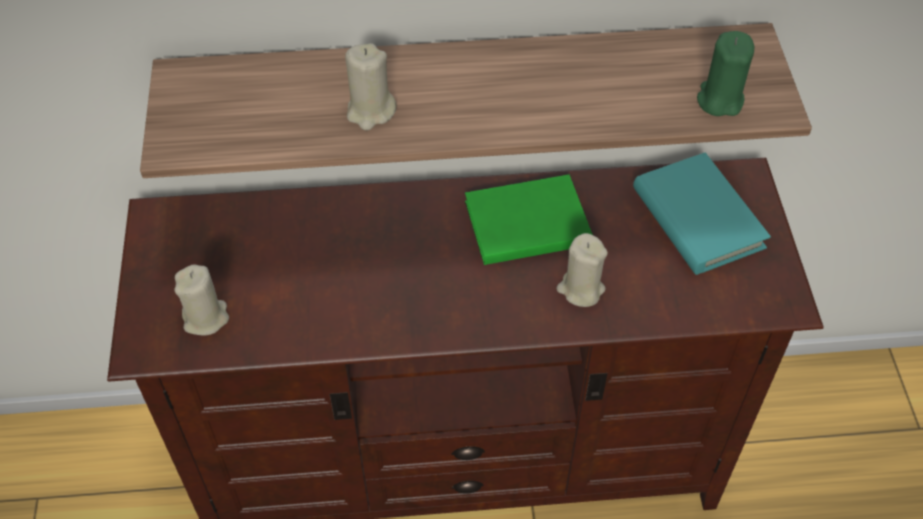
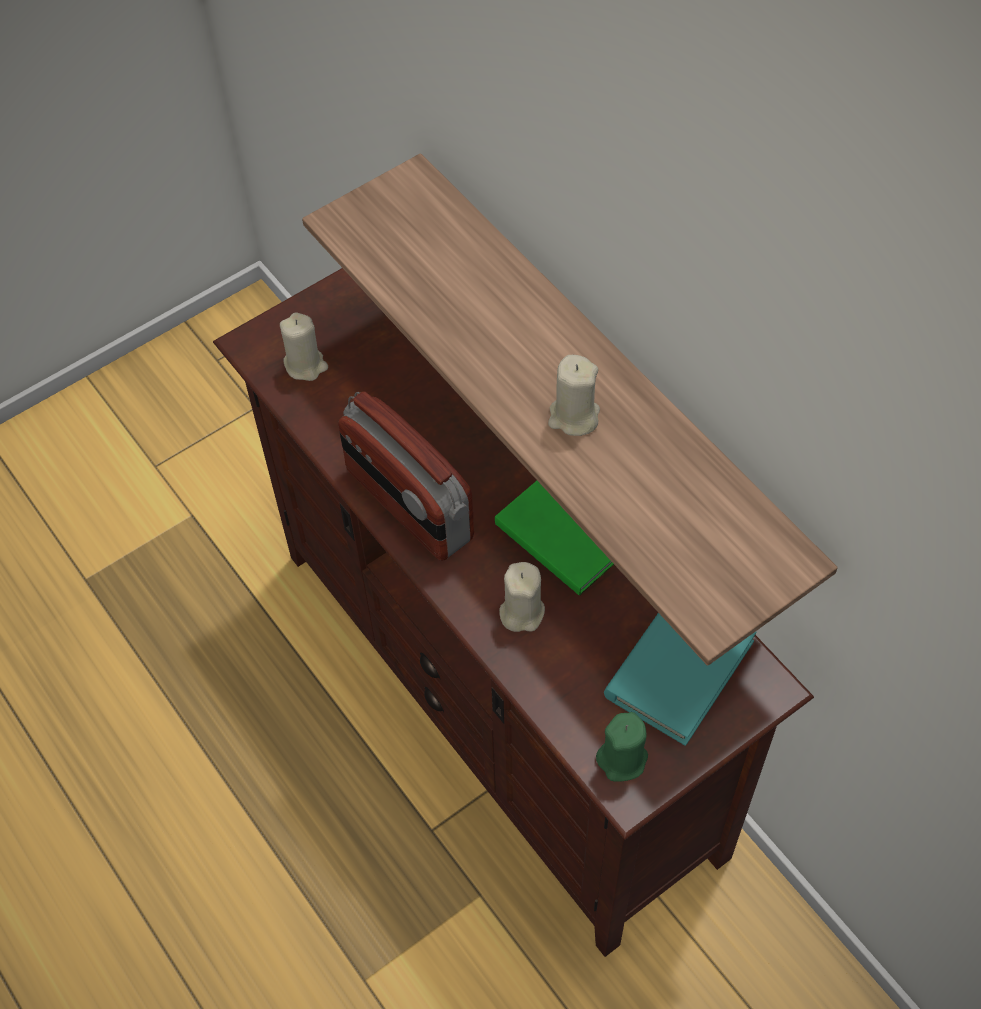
camera: 60 degrees right, 5 degrees up
beige candle [345,43,397,131] -> beige candle moved to [548,355,600,436]
green candle [697,31,754,116] -> green candle moved to [596,712,648,782]
none -> radio [338,391,474,561]

